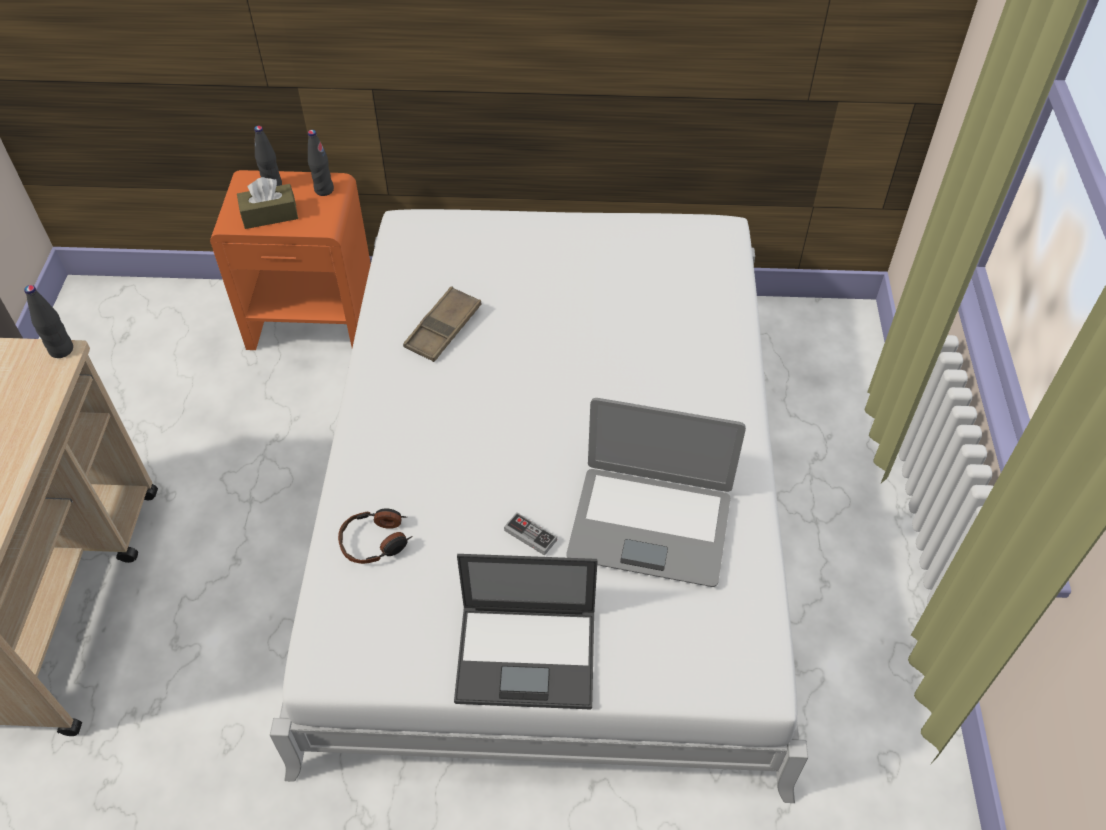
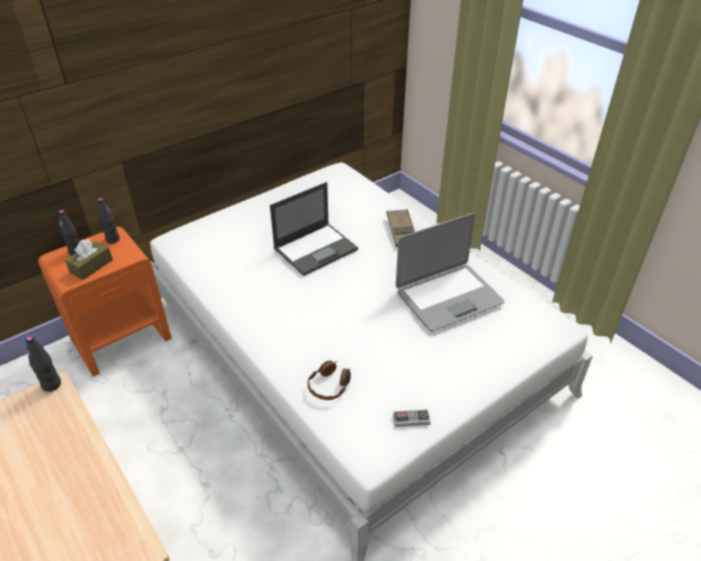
camera: 40 degrees left, 10 degrees down
brown tray [403,286,481,362] -> brown tray moved to [387,209,415,247]
laptop [454,554,598,710] -> laptop moved to [270,182,358,276]
game controller [504,512,557,556] -> game controller moved to [393,409,431,427]

